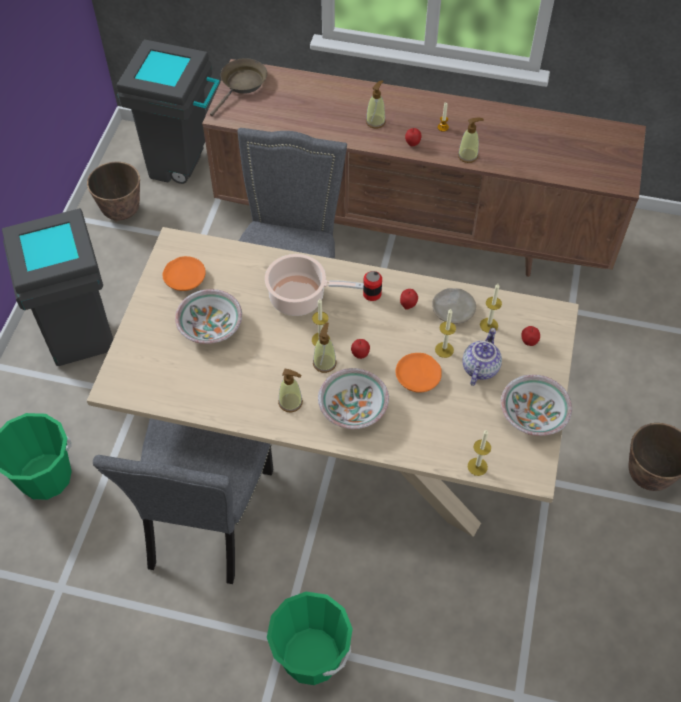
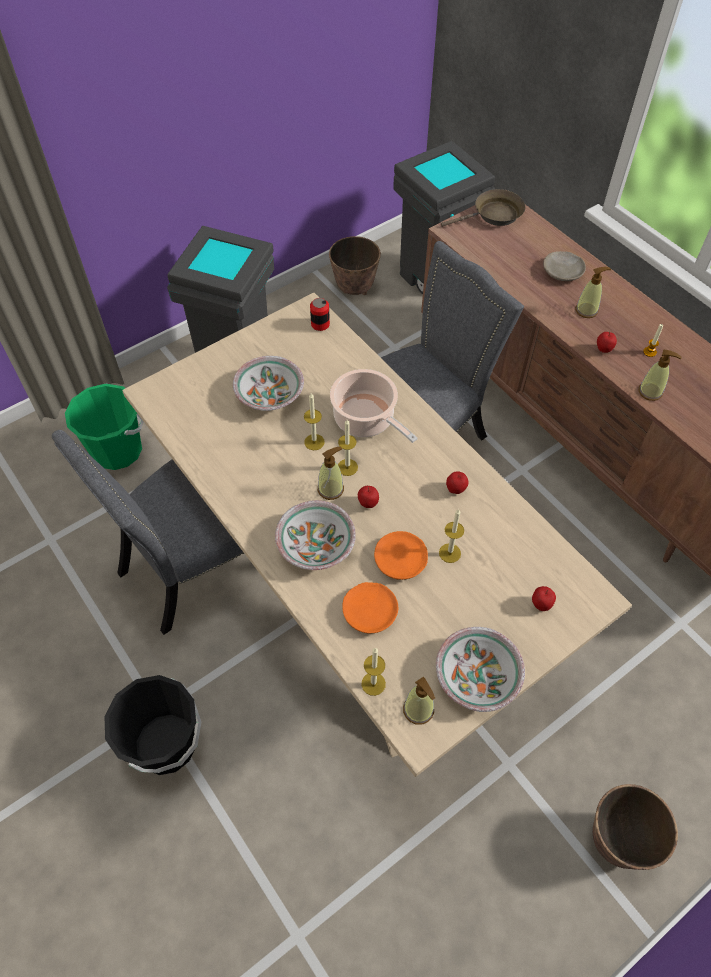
camera: 40 degrees right, 0 degrees up
orange plate [162,256,206,291] -> orange plate moved to [342,582,398,633]
green bucket [267,592,353,685] -> black bucket [104,675,201,775]
soap dispenser [278,369,303,413] -> soap dispenser moved to [403,677,435,725]
can [363,271,382,301] -> can moved to [310,298,330,331]
beige plate [432,288,476,324] -> beige plate moved to [543,251,586,281]
teapot [463,328,502,386] -> none
candle [480,284,502,333] -> candle moved to [304,393,325,450]

